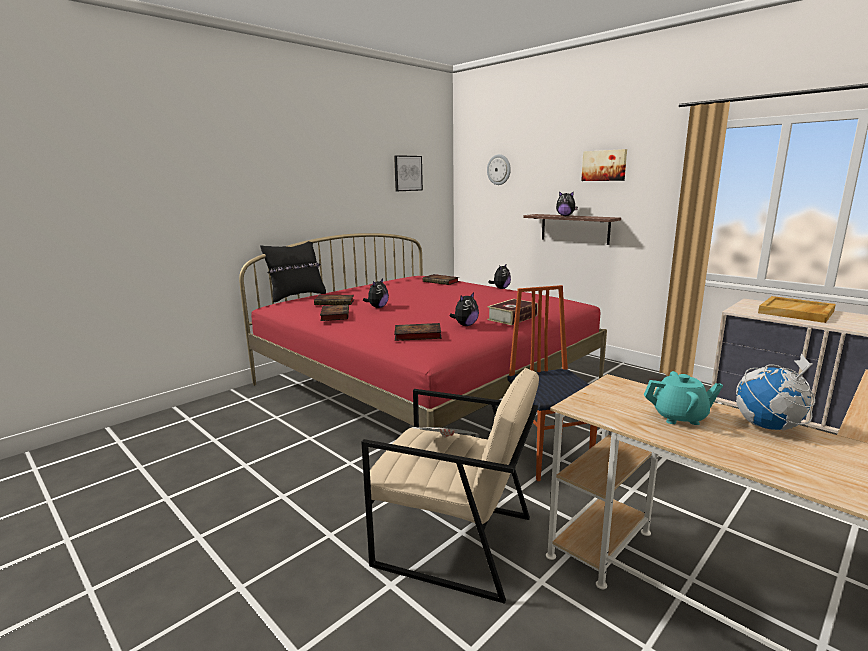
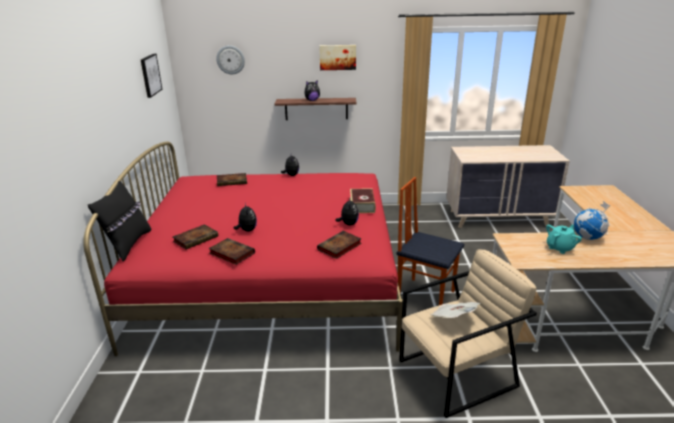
camera: 45 degrees left, 10 degrees up
beige tray [758,296,836,323] -> none

